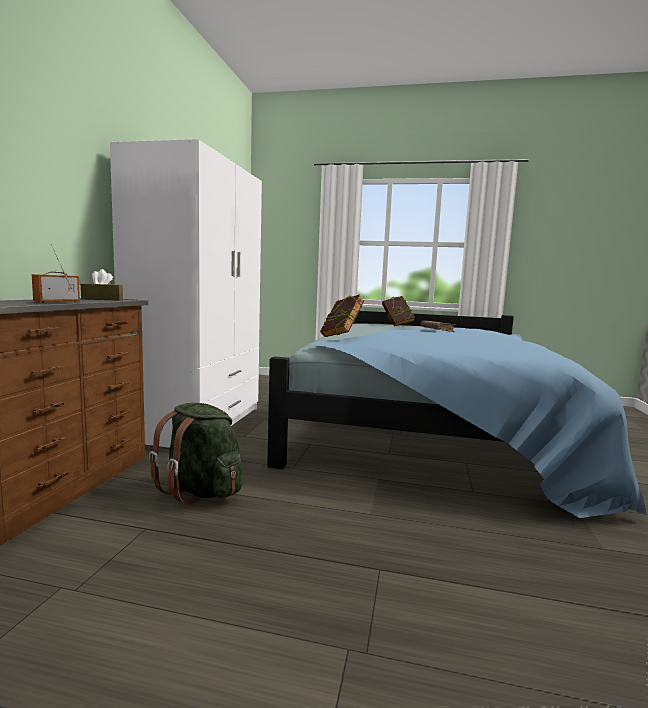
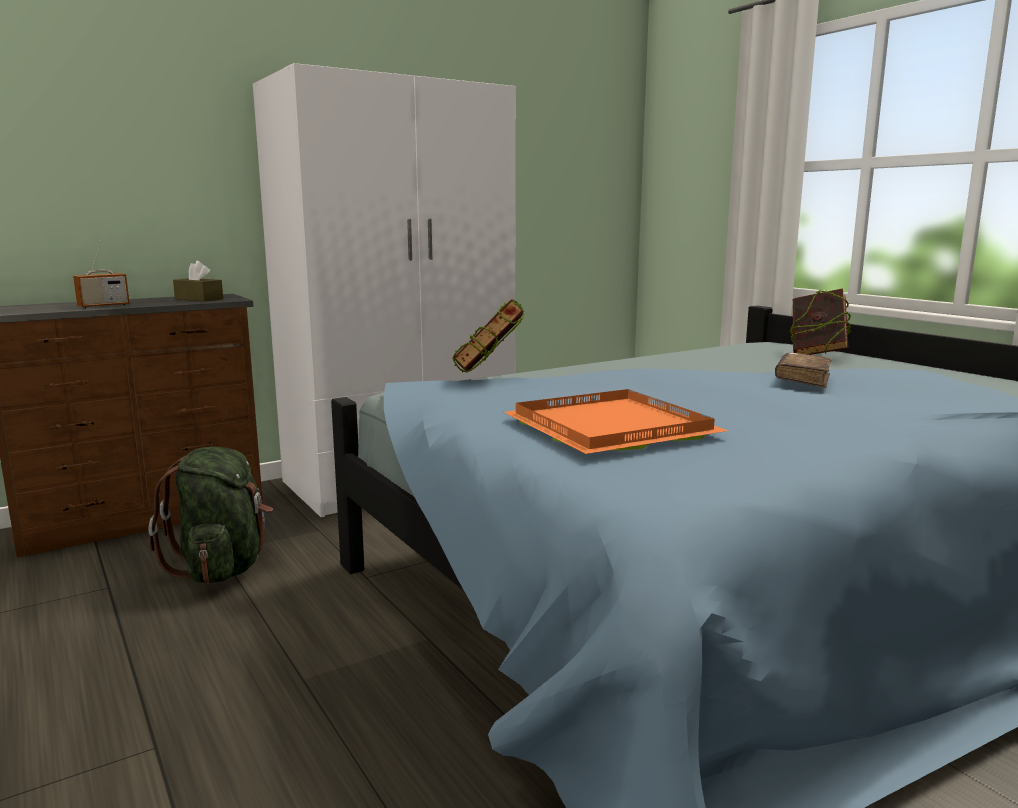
camera: 45 degrees right, 5 degrees up
radio [32,244,80,303] -> radio turned 150 degrees clockwise [73,239,130,308]
none -> orange tray [504,389,728,454]

